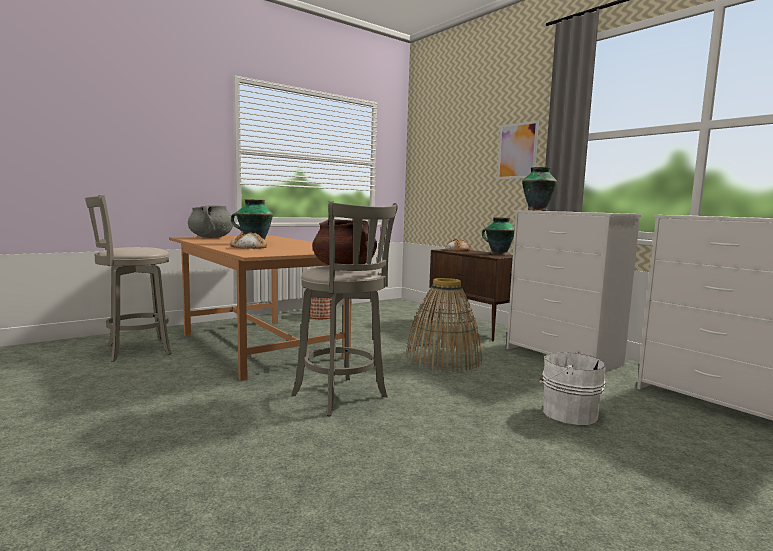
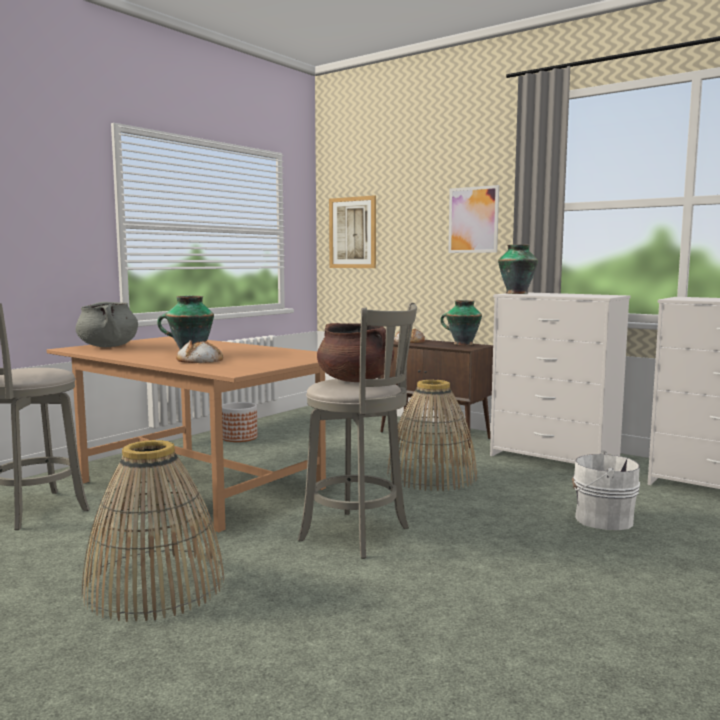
camera: 15 degrees left, 0 degrees up
none -> basket [82,440,224,622]
none -> picture [329,195,376,268]

